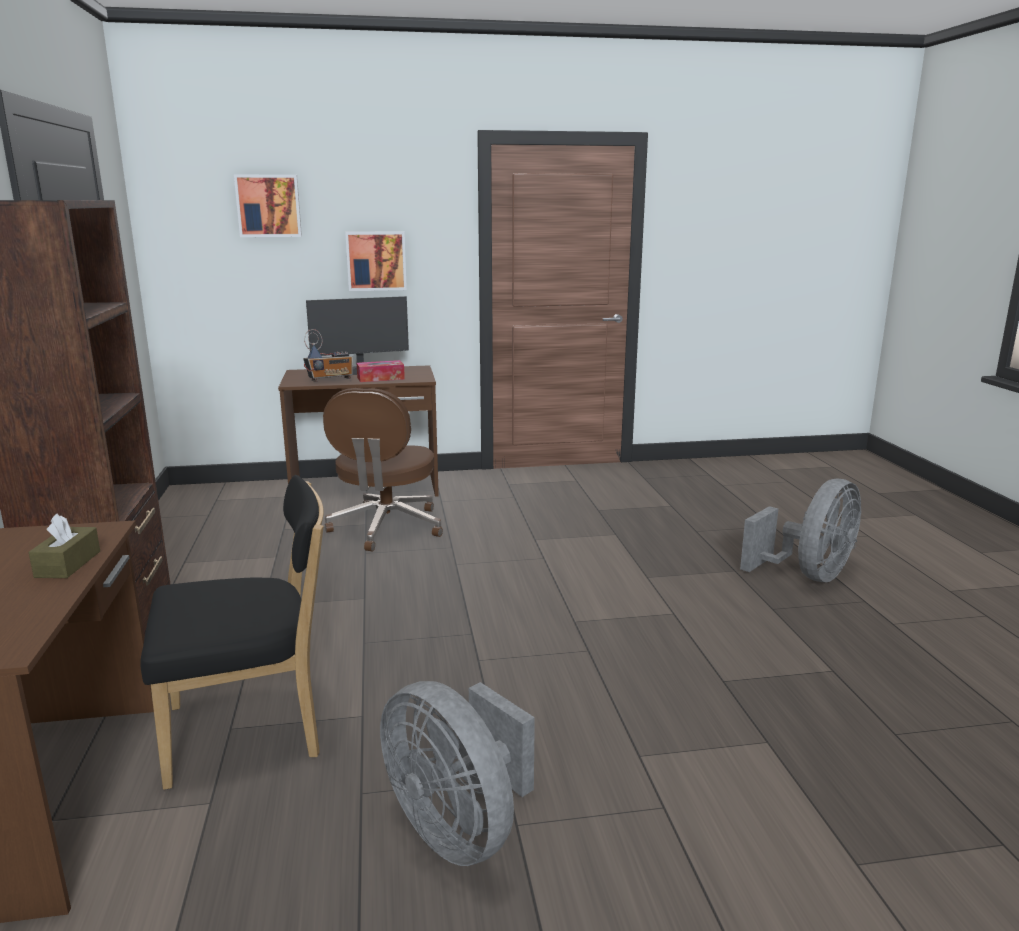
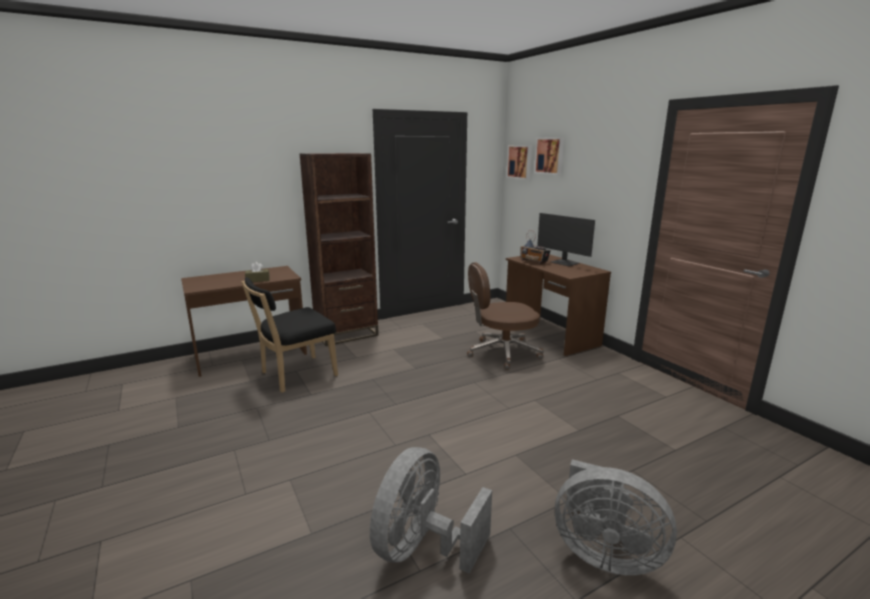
camera: 70 degrees right, 0 degrees up
black chair [141,475,324,790] -> black chair turned 90 degrees clockwise [241,277,338,393]
picture [345,231,407,291] -> picture moved to [506,145,532,180]
tissue box [357,360,405,382] -> none
grey fan [380,681,535,866] -> grey fan moved to [370,447,492,574]

